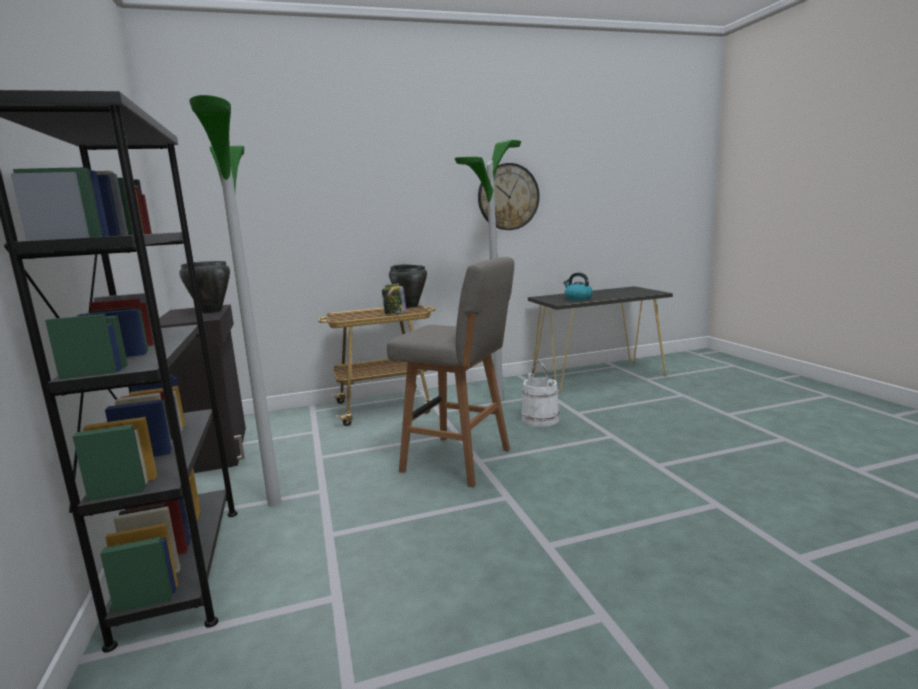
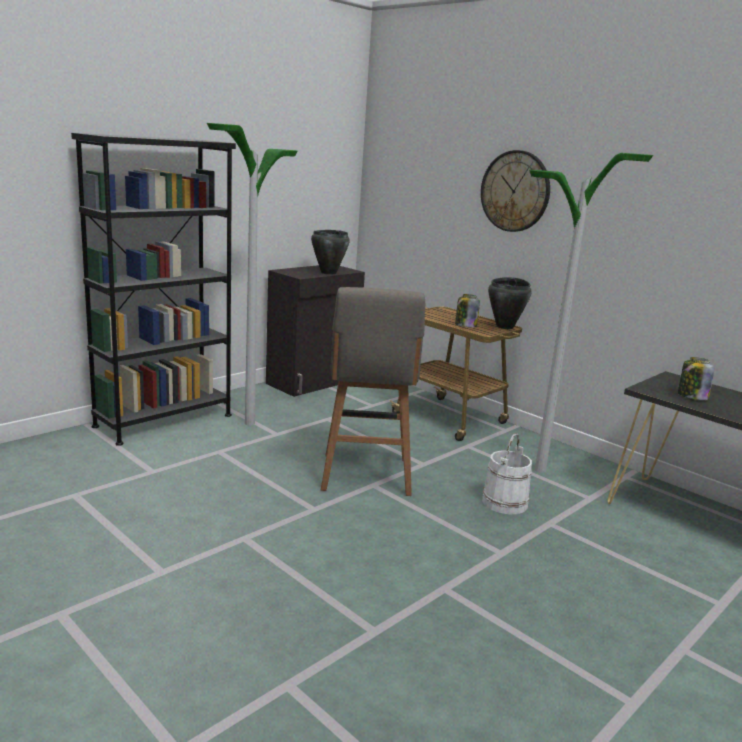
camera: 60 degrees right, 5 degrees up
wall clock [478,163,540,230] -> wall clock moved to [481,150,550,232]
kettle [563,272,593,301] -> jar [678,357,715,400]

